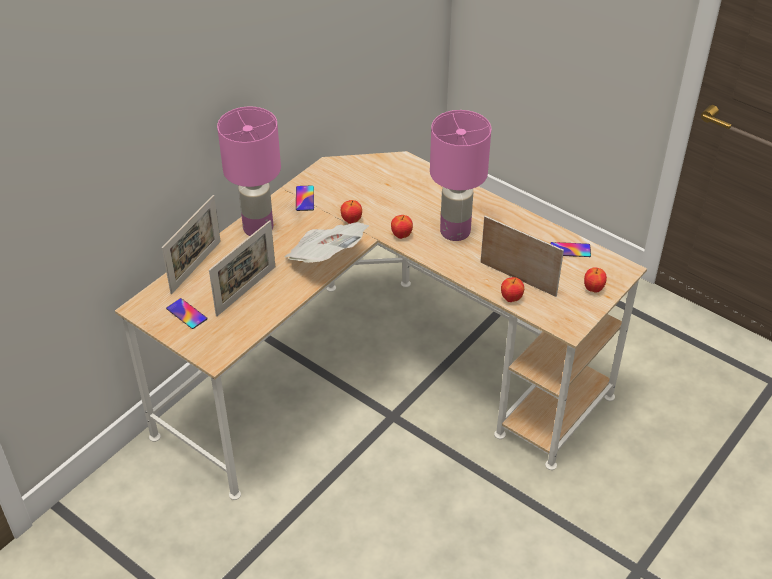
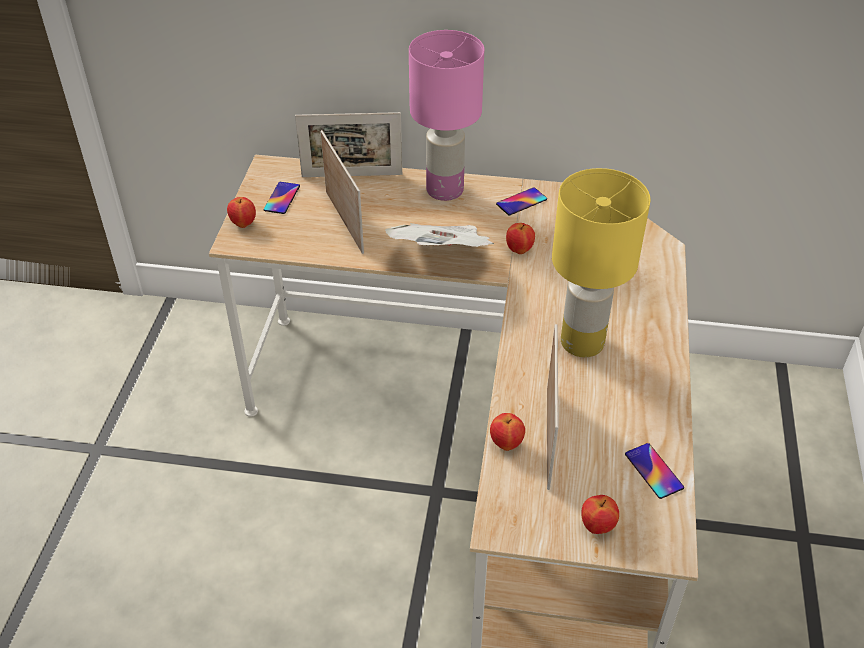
camera: 60 degrees right, 0 degrees up
picture frame [209,220,275,317] -> picture frame turned 120 degrees counterclockwise [321,130,364,254]
apple [391,215,413,239] -> apple moved to [227,197,256,228]
pink table lamp [430,110,491,241] -> yellow table lamp [552,168,651,357]

